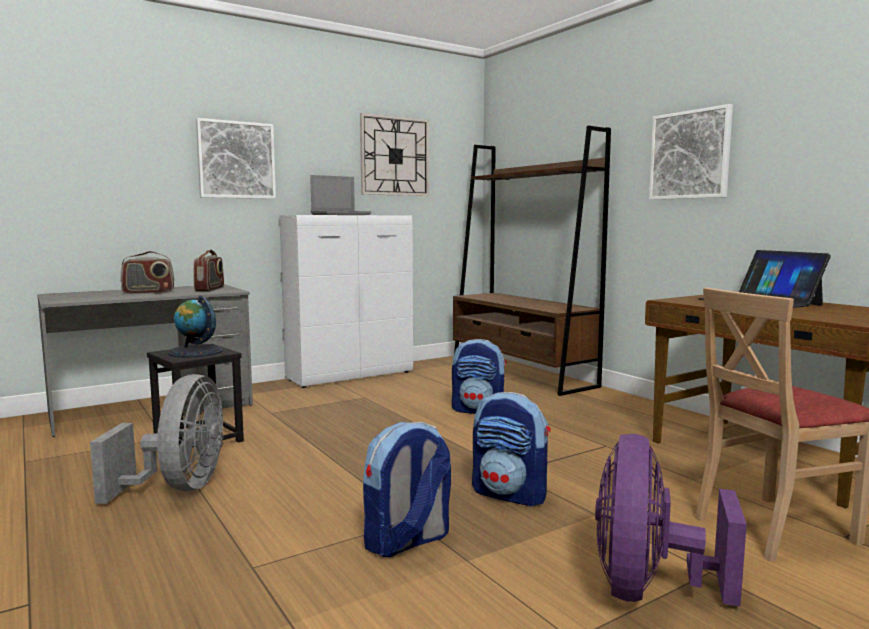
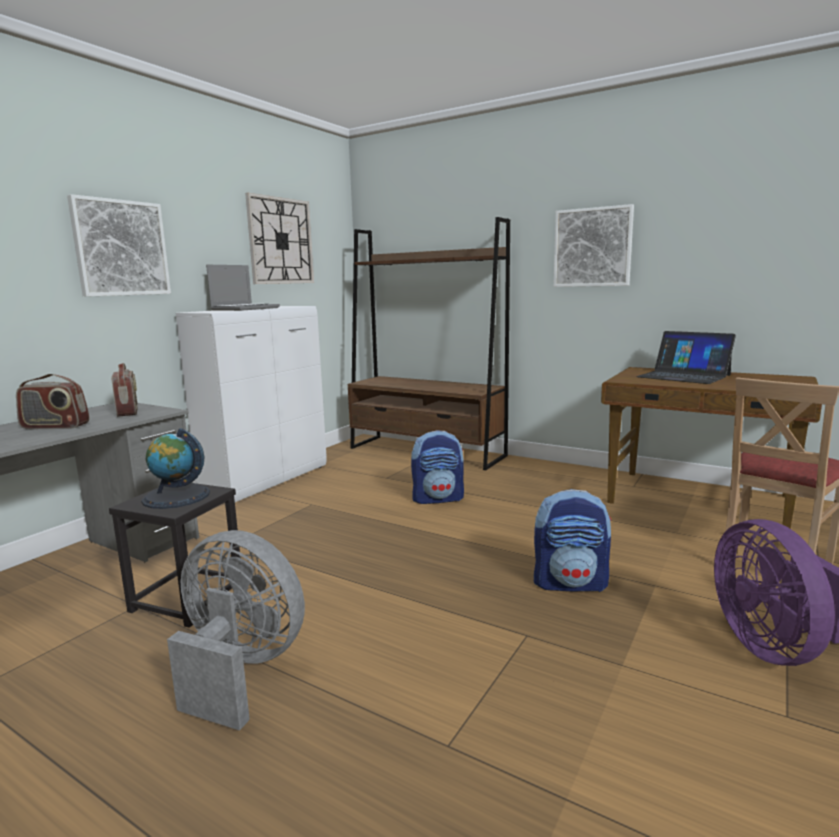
camera: 25 degrees left, 5 degrees up
grey fan [90,374,224,504] -> grey fan turned 45 degrees counterclockwise [167,530,305,731]
radio [120,251,175,294] -> radio turned 45 degrees clockwise [16,374,89,429]
backpack [363,422,451,557] -> none

